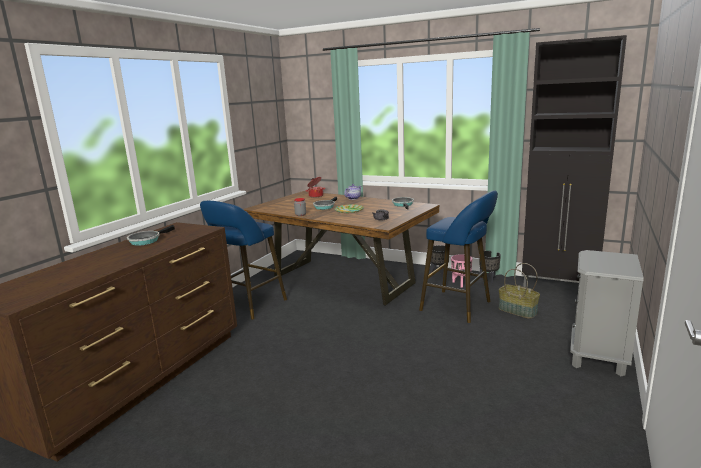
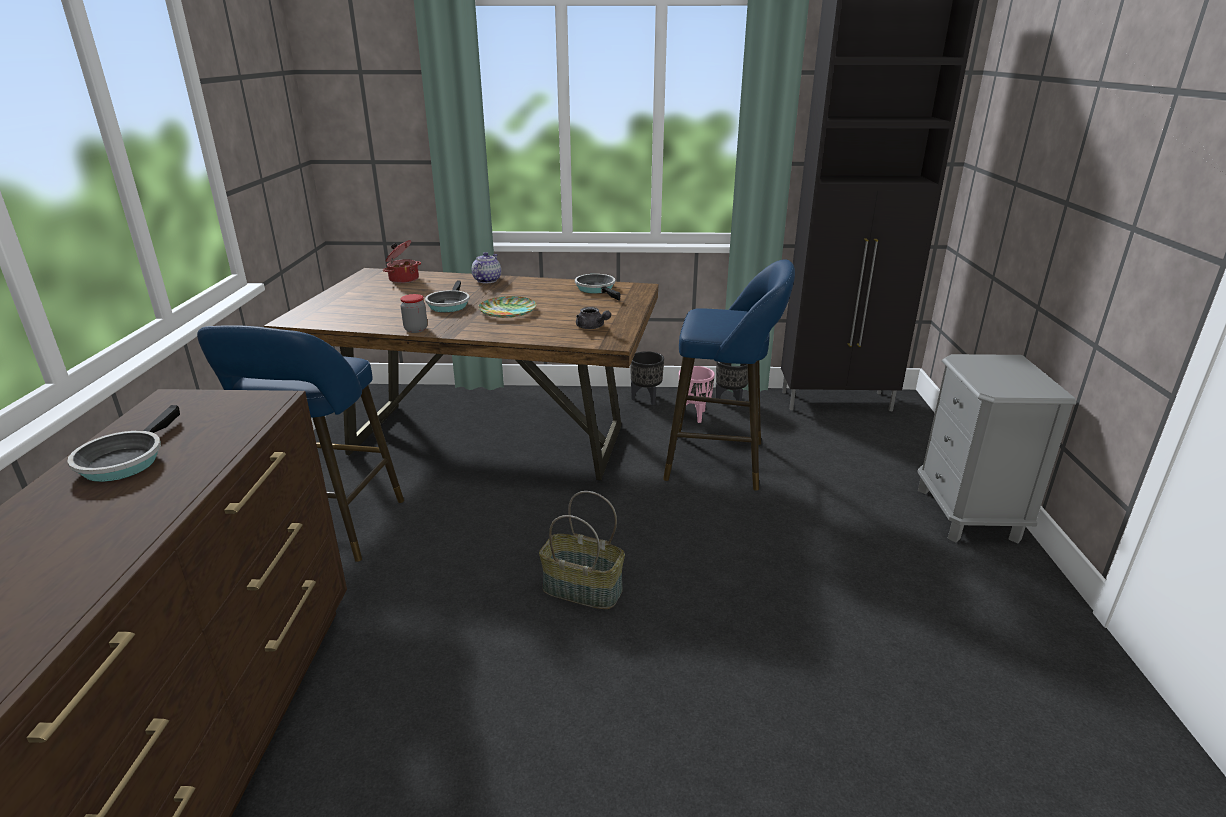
camera: 25 degrees left, 10 degrees up
basket [499,263,540,319] -> basket moved to [539,491,625,609]

